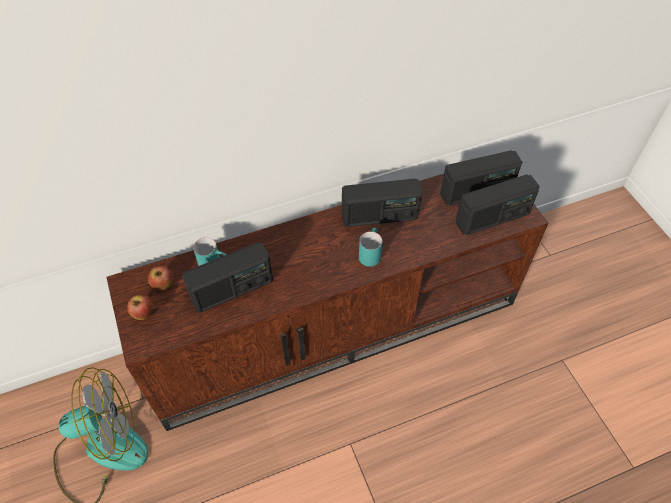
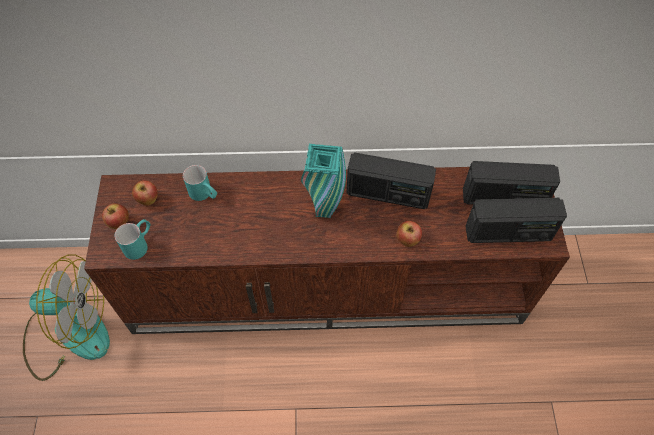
camera: 20 degrees right, 5 degrees up
radio [182,242,273,313] -> none
turquoise mug [359,227,382,267] -> turquoise mug moved to [115,219,151,260]
none -> turquoise vase [301,144,346,218]
none -> apple [396,221,422,247]

